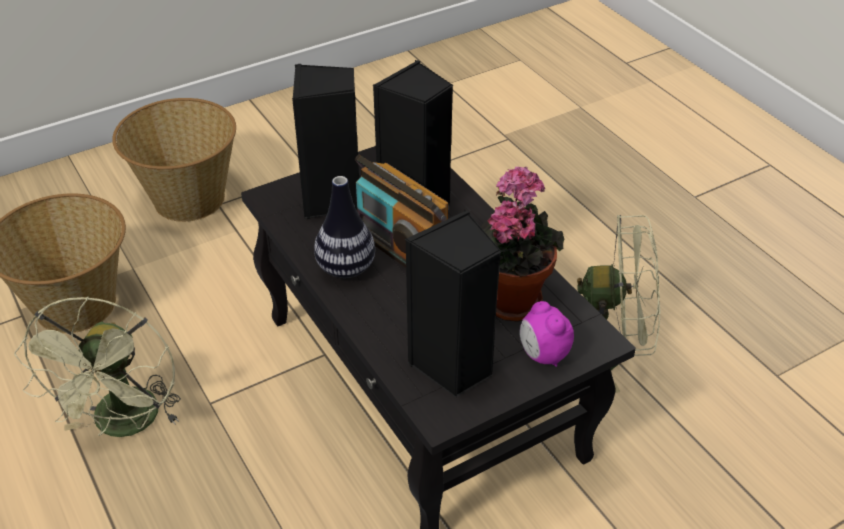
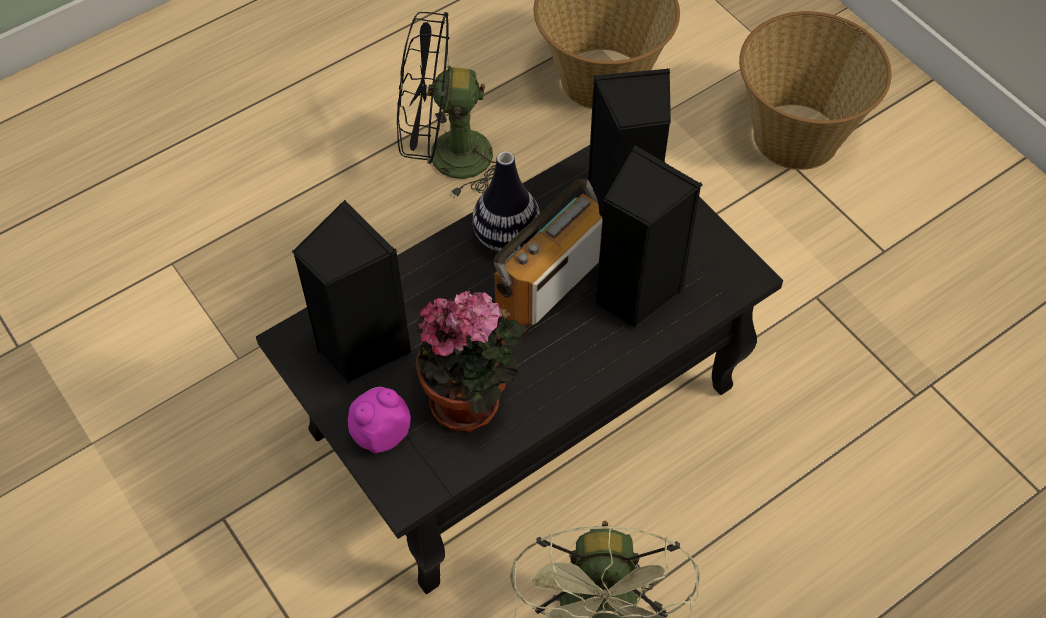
camera: 85 degrees right, 15 degrees up
green fan [14,297,181,437] -> black fan [397,12,496,199]

